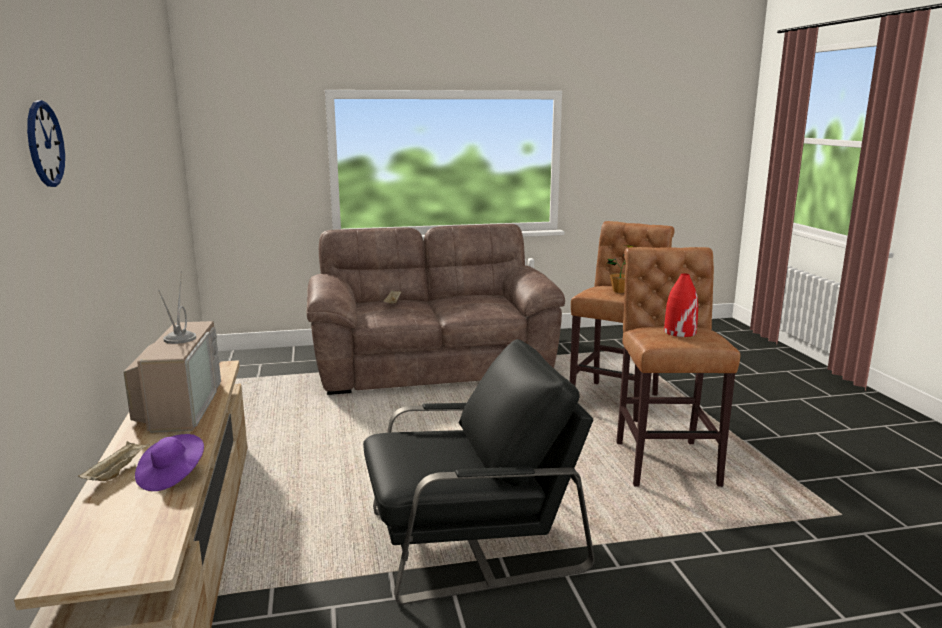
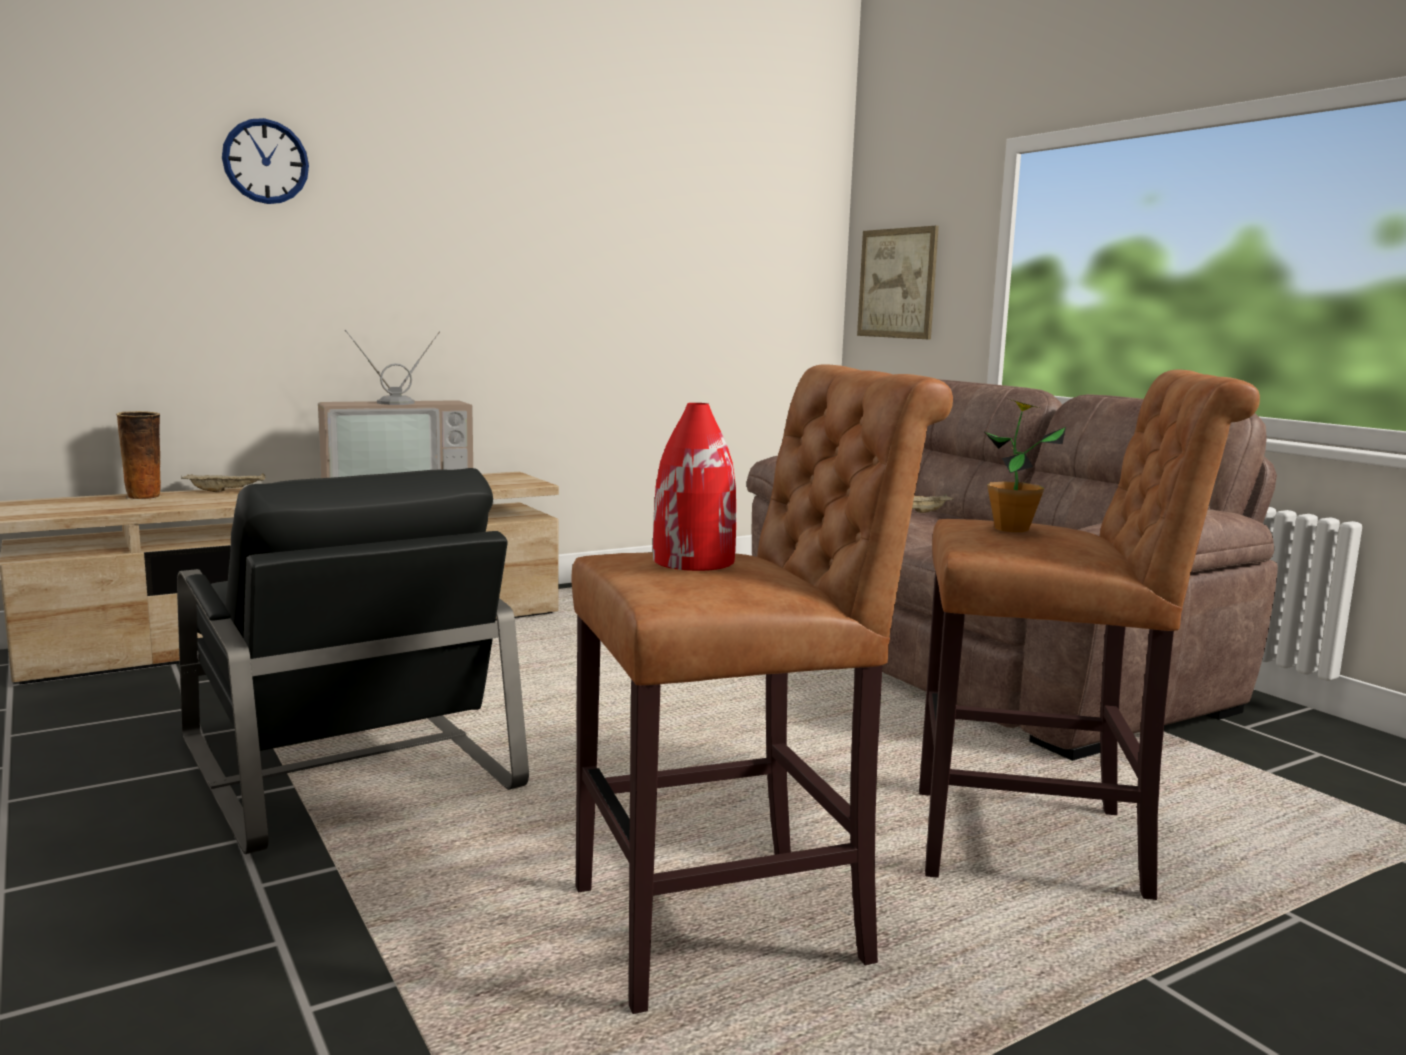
camera: 70 degrees right, 5 degrees down
purple hat [135,434,204,491] -> none
none -> vase [116,411,161,500]
none -> picture [857,226,939,340]

